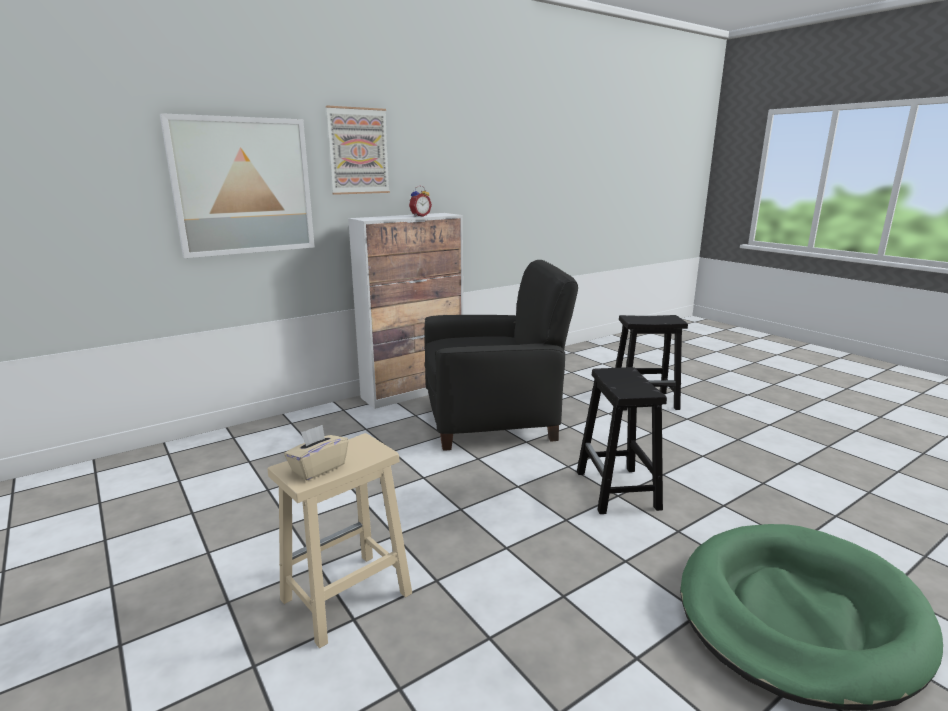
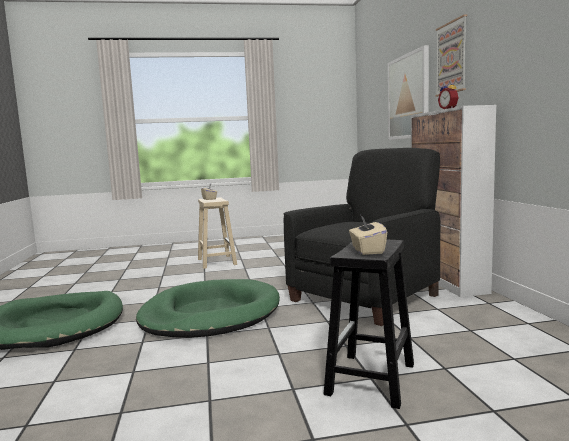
camera: 115 degrees right, 10 degrees down
black armchair [425,260,578,451] -> black armchair turned 150 degrees counterclockwise [284,148,441,326]
black stool [577,367,667,514] -> green dog bed [136,279,280,338]
none -> beige tissue box [349,216,387,255]

